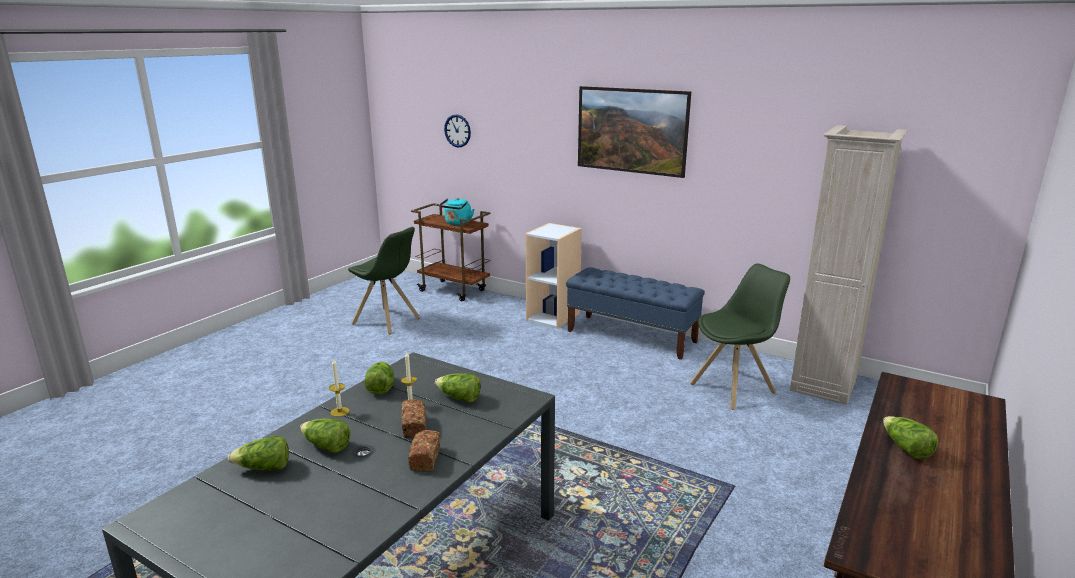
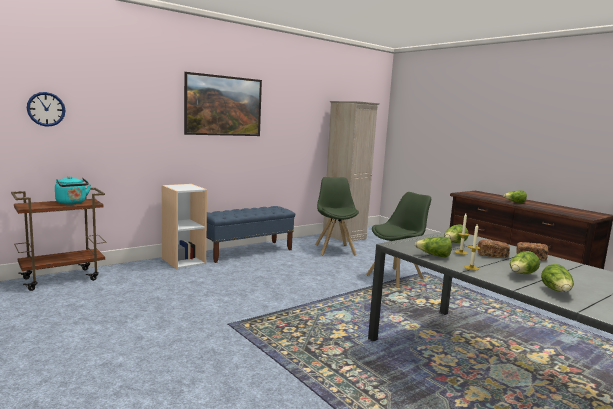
camera: 70 degrees left, 10 degrees down
green chair [348,227,420,334] -> green chair moved to [366,192,431,287]

